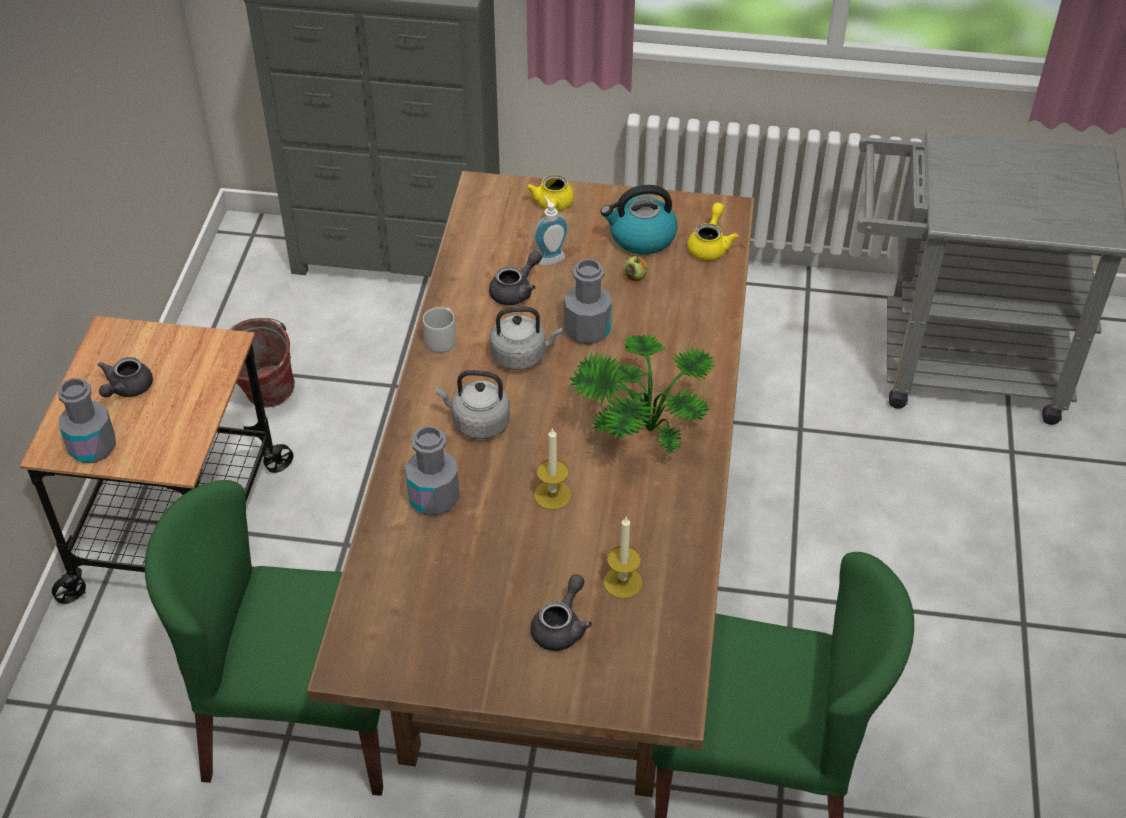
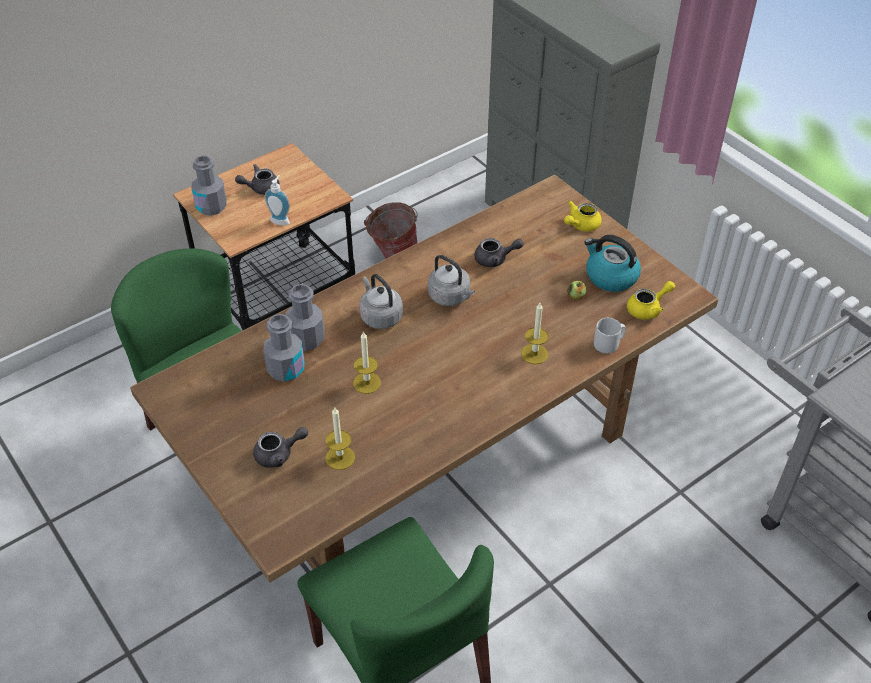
camera: 45 degrees right, 0 degrees up
grey mug [423,307,456,353] -> grey mug moved to [594,318,626,354]
soap dispenser [534,196,569,266] -> soap dispenser moved to [265,175,290,225]
grey bottle [564,259,612,345] -> grey bottle moved to [263,314,305,382]
potted plant [568,334,716,454] -> none
none -> candle [521,303,549,364]

